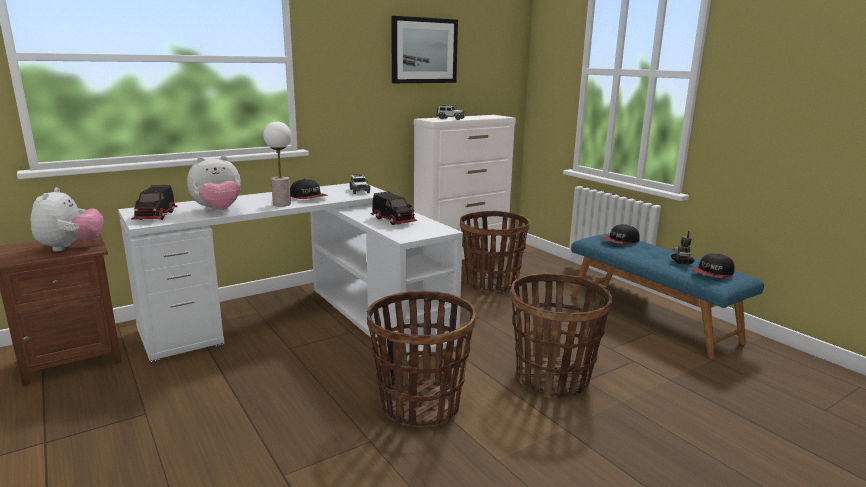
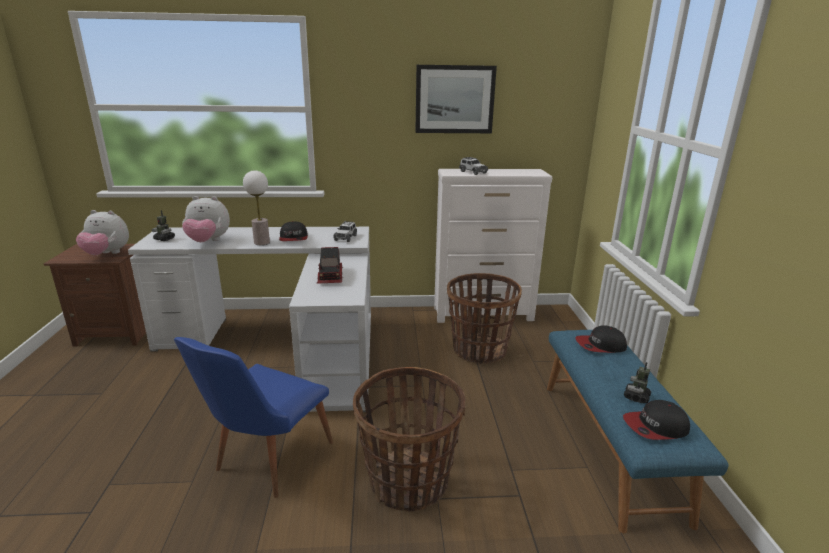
camera: 30 degrees right, 5 degrees up
plush toy [31,188,103,252] -> plush toy turned 75 degrees clockwise [76,210,129,255]
toy truck [132,185,178,220] -> toy robot [152,210,175,241]
basket [367,291,476,427] -> blue chair [174,337,333,498]

